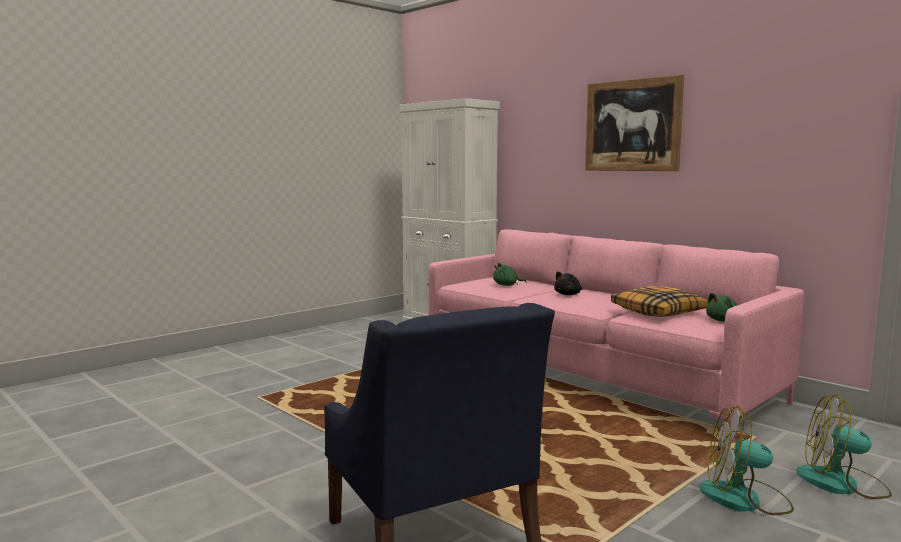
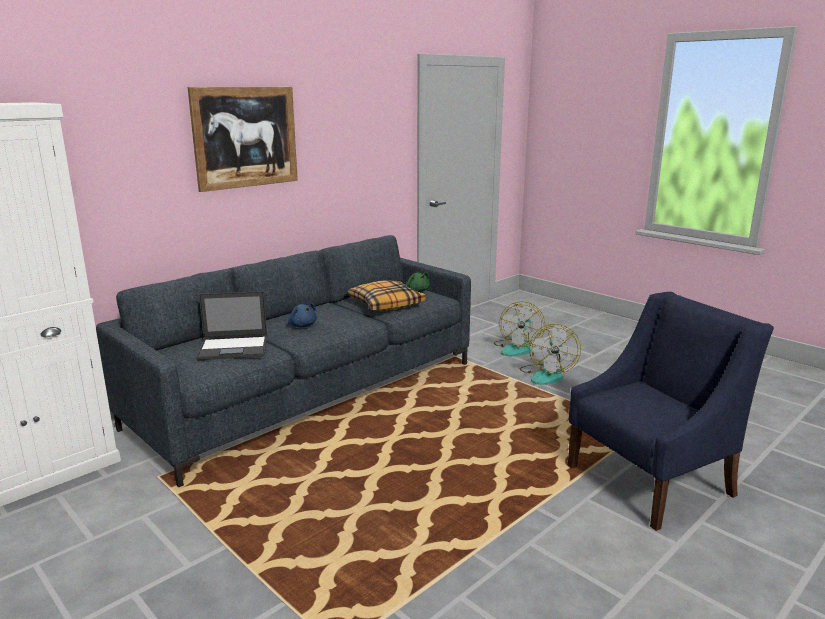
camera: 90 degrees left, 10 degrees up
pink sofa [429,229,804,443] -> grey sofa [96,235,471,487]
green plush toy [493,263,527,286] -> laptop [196,291,267,360]
black plush toy [554,271,582,295] -> blue plush toy [288,303,317,327]

